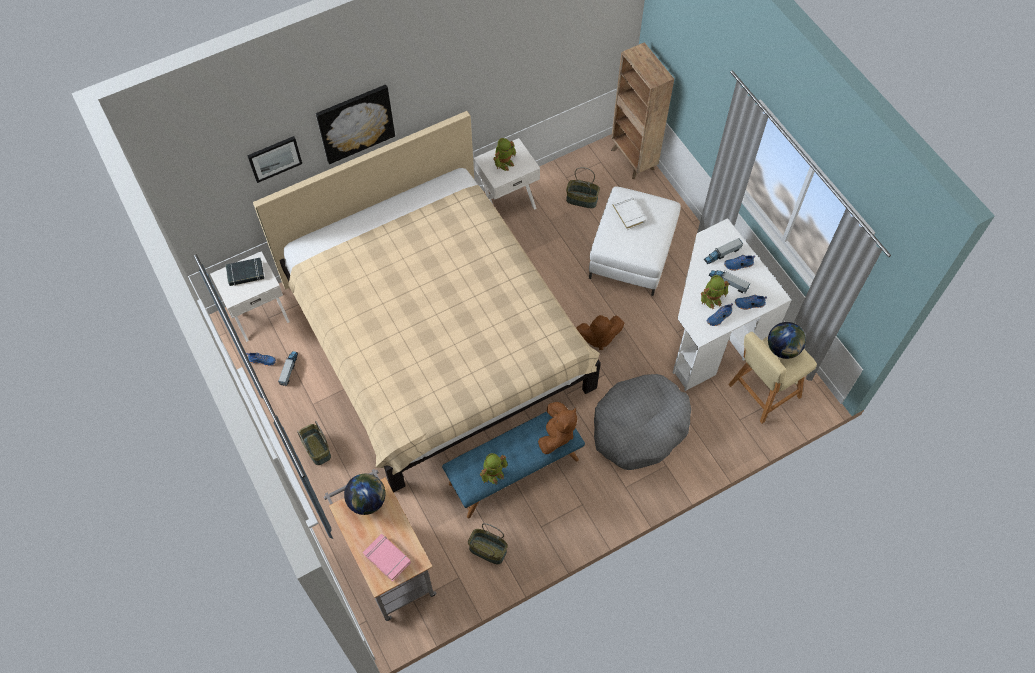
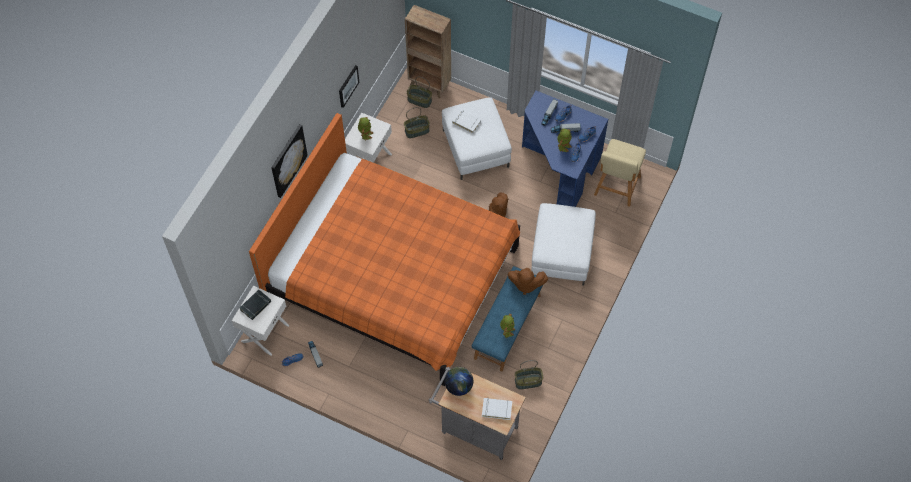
camera: 35 degrees left, 0 degrees up
picture [247,136,302,183] -> picture moved to [339,65,359,108]
beige bed [253,111,601,492] -> orange bed [249,113,520,386]
basket [297,421,331,465] -> basket moved to [407,77,432,108]
pink book [363,534,411,582] -> white book [482,398,512,420]
brown plush toy [538,402,577,454] -> brown plush toy turned 120 degrees clockwise [508,268,548,295]
grey dog bed [594,374,691,470] -> white ottoman [531,203,596,285]
white desk [672,218,792,391] -> blue desk [522,91,608,207]
globe [768,322,806,359] -> none

